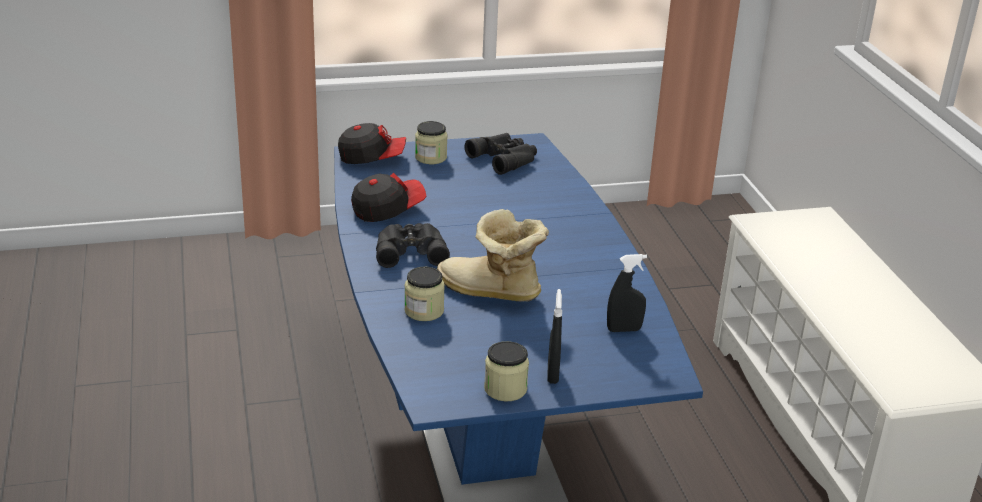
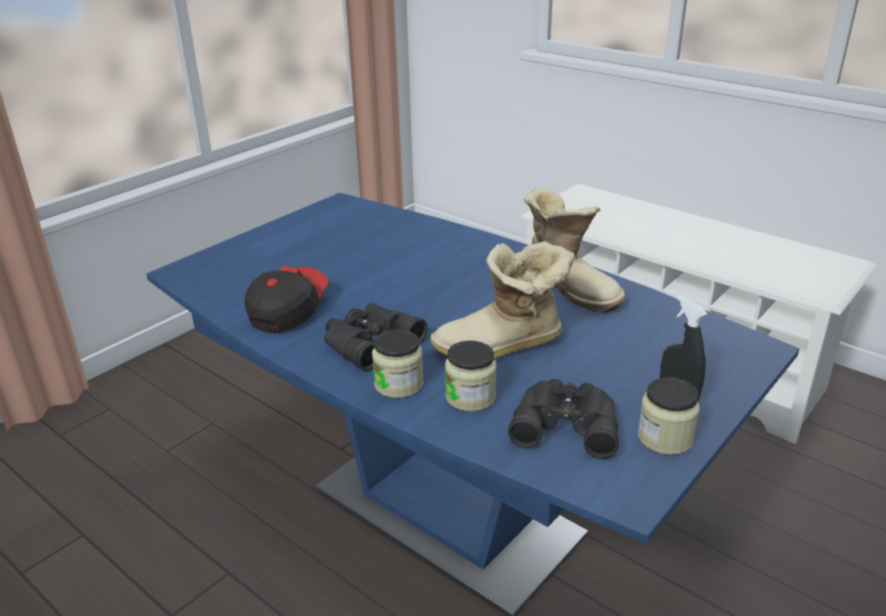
camera: 35 degrees left, 0 degrees up
cap [338,123,406,164] -> none
jar [415,121,448,164] -> jar moved to [372,329,423,398]
black binoculars [464,133,537,175] -> black binoculars moved to [508,379,619,459]
black spray bottle [607,254,647,332] -> none
none -> boot [524,188,626,313]

